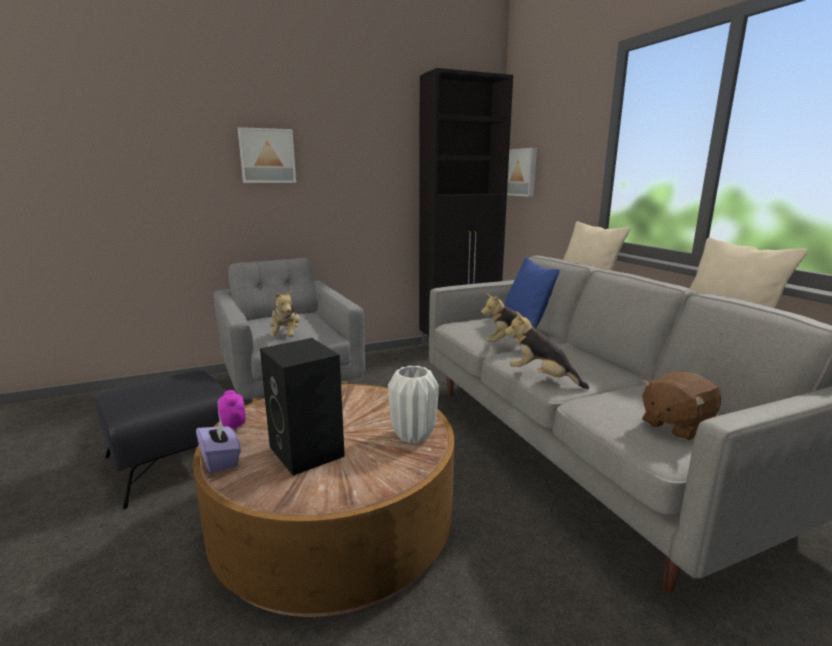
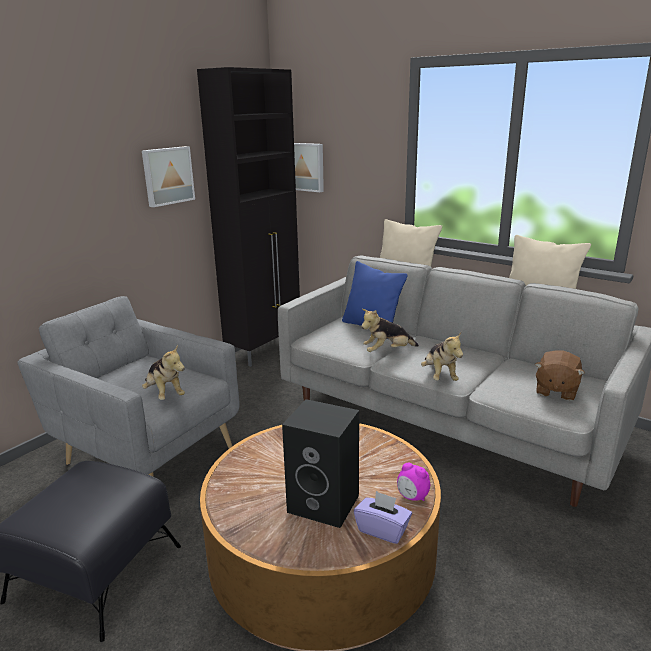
camera: 30 degrees left, 5 degrees up
purple tissue box [196,417,241,474] -> purple tissue box moved to [354,491,412,544]
alarm clock [218,390,246,431] -> alarm clock moved to [397,463,430,501]
picture [238,127,296,183] -> picture moved to [142,146,195,207]
white vase [388,366,439,443] -> none
plush toy [505,311,589,389] -> plush toy turned 105 degrees counterclockwise [421,332,463,381]

